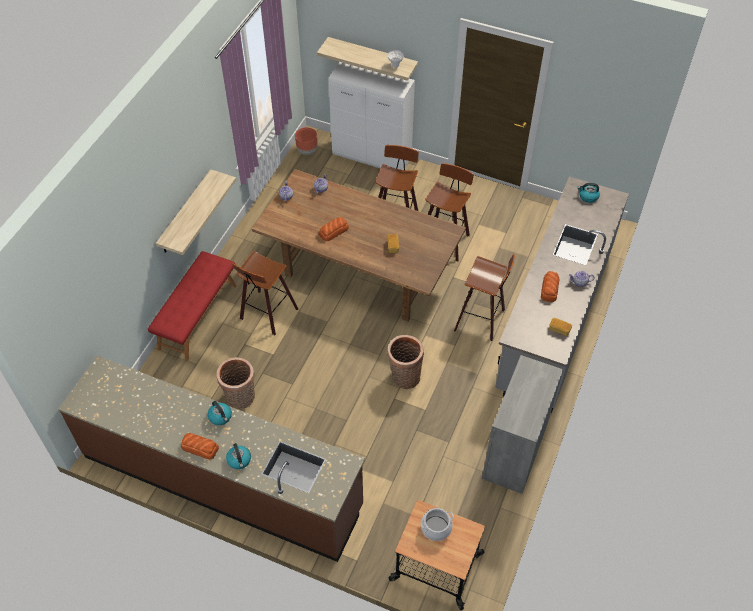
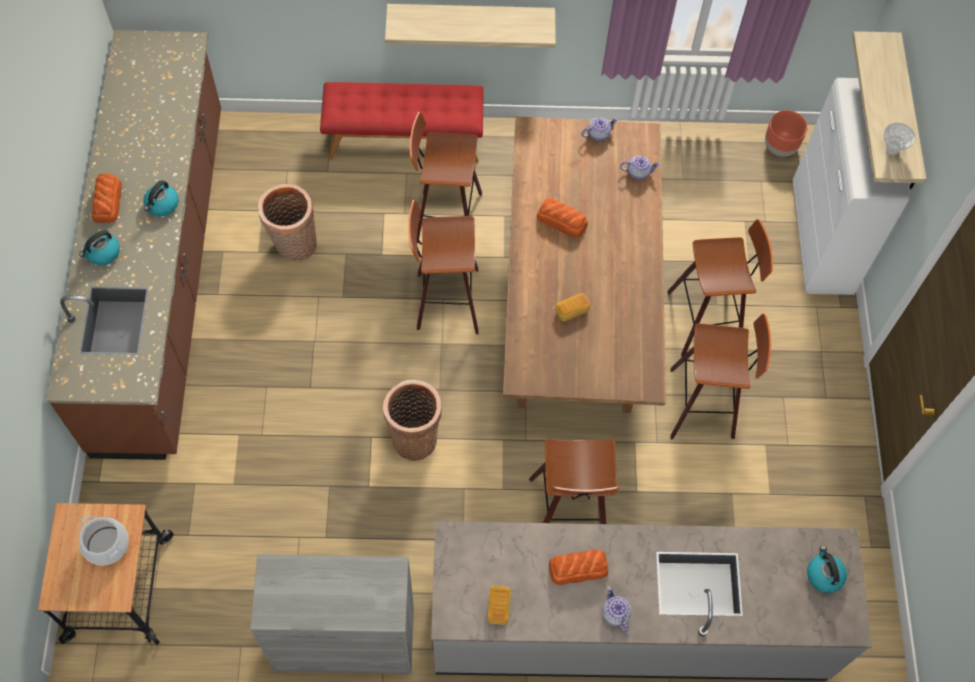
camera: 65 degrees right, 10 degrees up
none -> stool [408,200,479,335]

